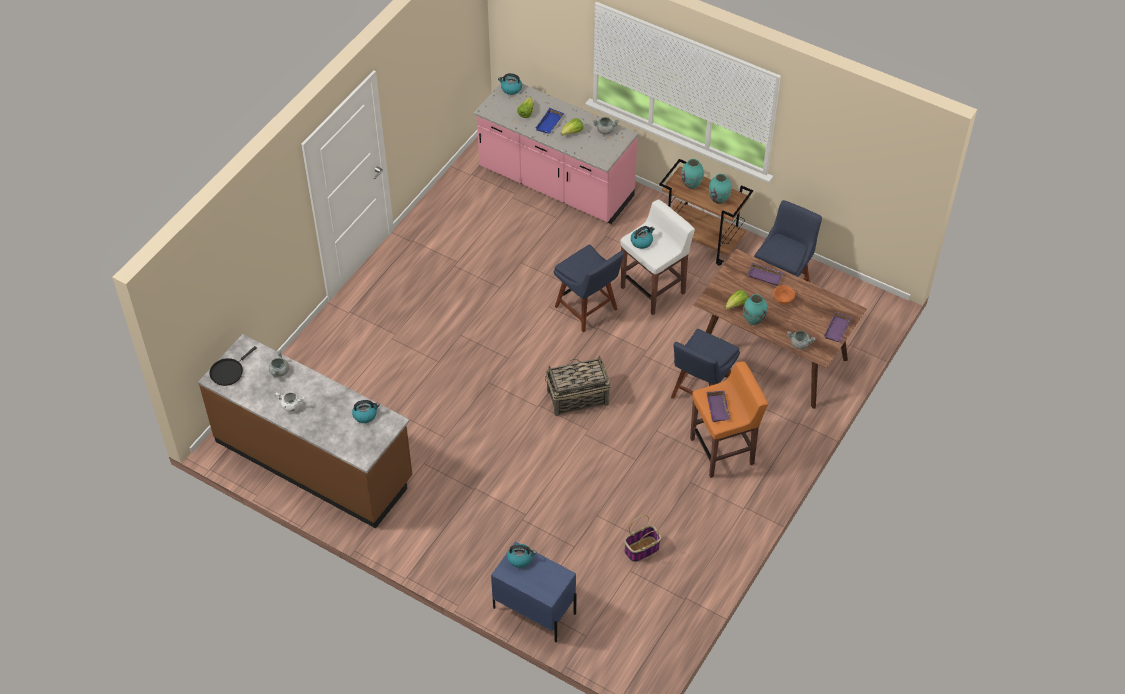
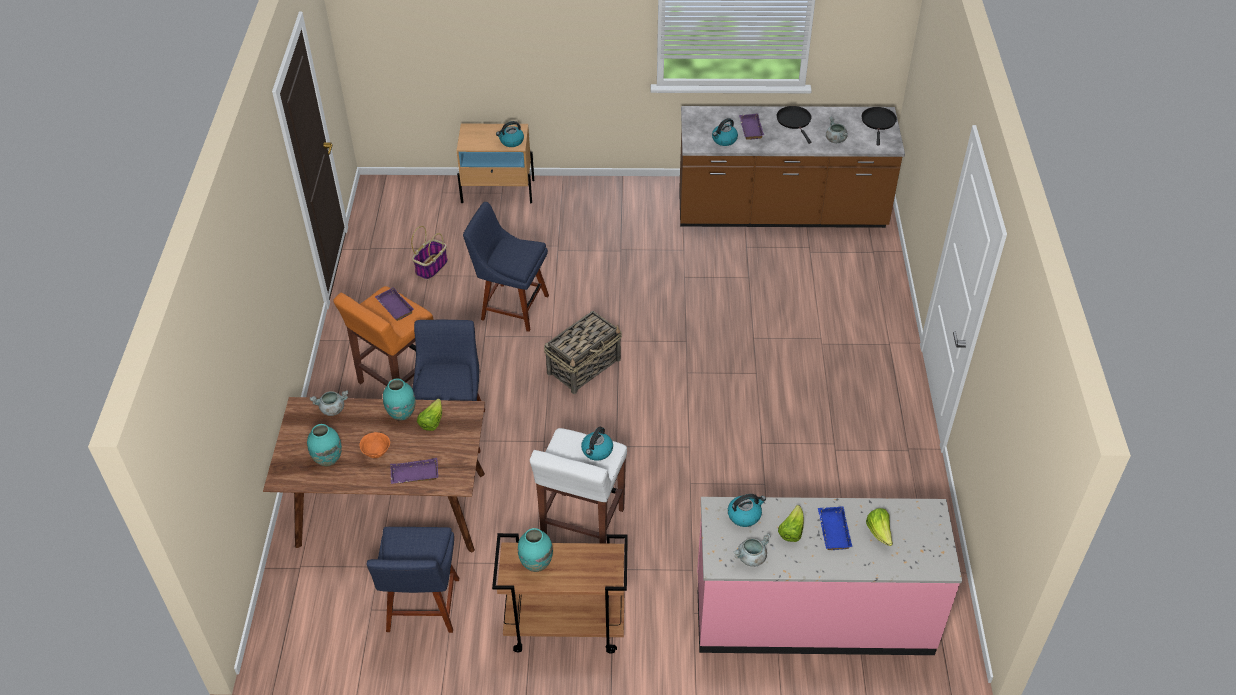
camera: 150 degrees right, 5 degrees down
white cooking pot [275,392,305,412] -> black frying pan [777,106,812,144]
blue nightstand [491,542,577,642] -> beige nightstand [456,124,534,203]
kettle [498,73,522,95] -> kettle moved to [728,494,766,527]
blue chair [554,244,624,332] -> blue chair moved to [463,202,549,332]
turquoise vase [681,159,704,189] -> turquoise vase moved to [307,424,342,466]
purple tray [824,312,852,342] -> purple tray moved to [739,113,764,140]

